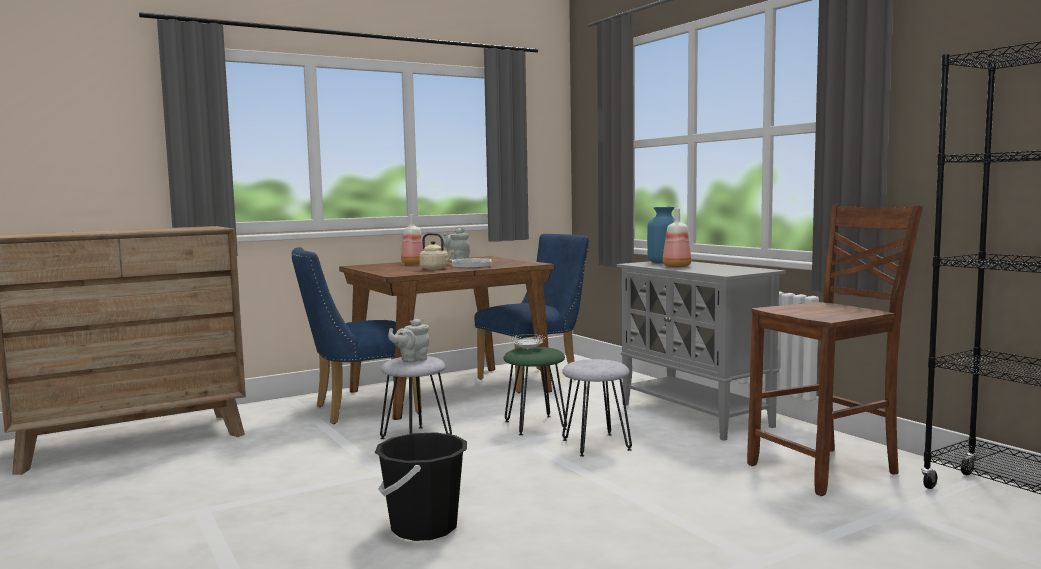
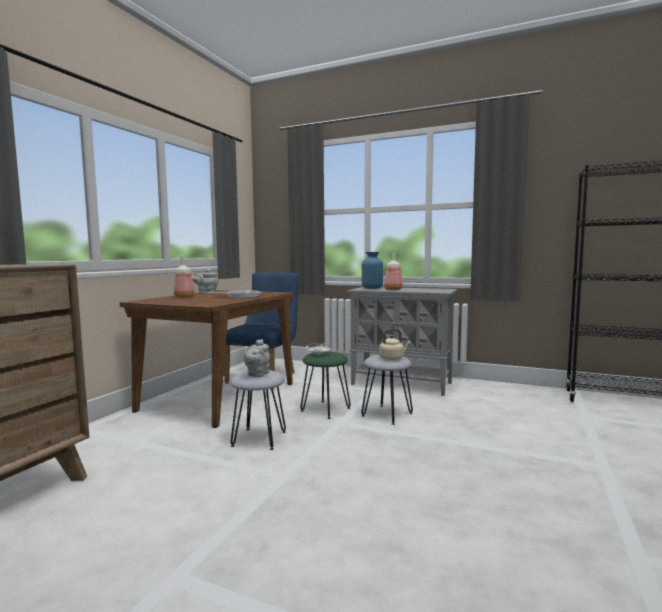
camera: 35 degrees left, 0 degrees up
blue chair [291,247,422,424] -> none
black bucket [375,432,467,541] -> none
beige kettle [419,233,454,270] -> beige kettle moved to [379,329,411,360]
brown chair [747,205,923,496] -> none

